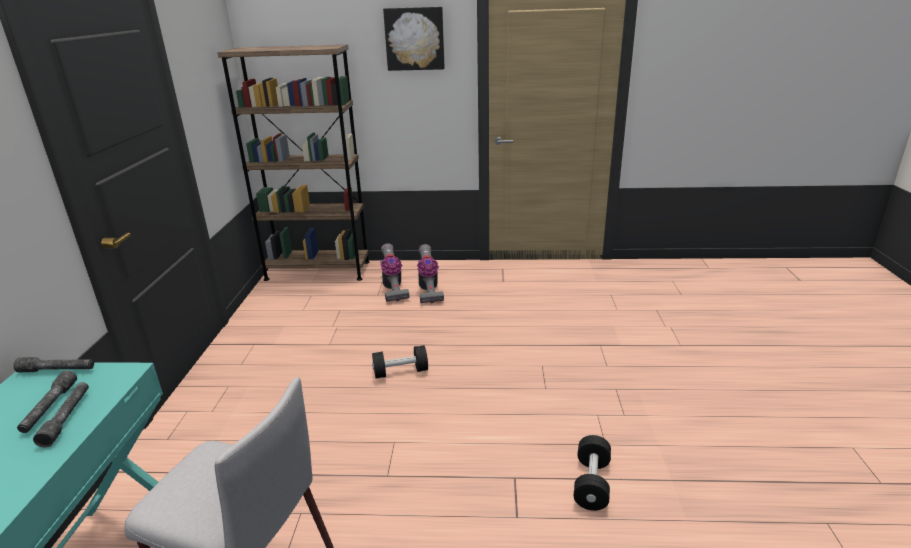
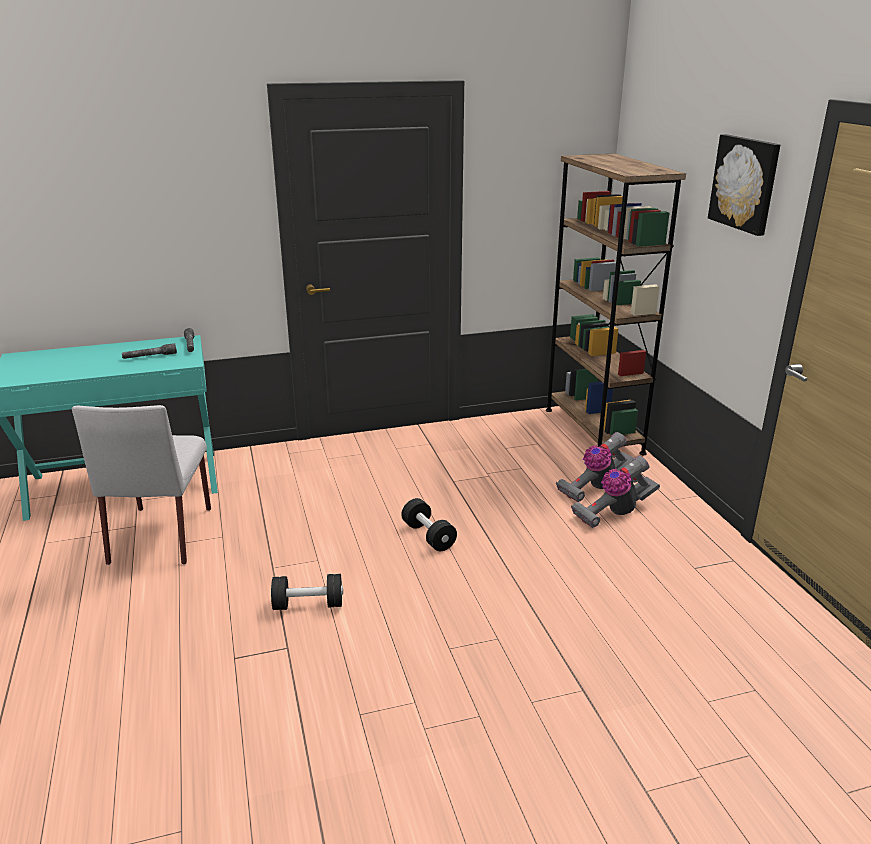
camera: 70 degrees right, 0 degrees up
grey flashlight [33,382,89,447] -> none
black dumbbell [574,435,611,511] -> black dumbbell moved to [271,574,343,610]

